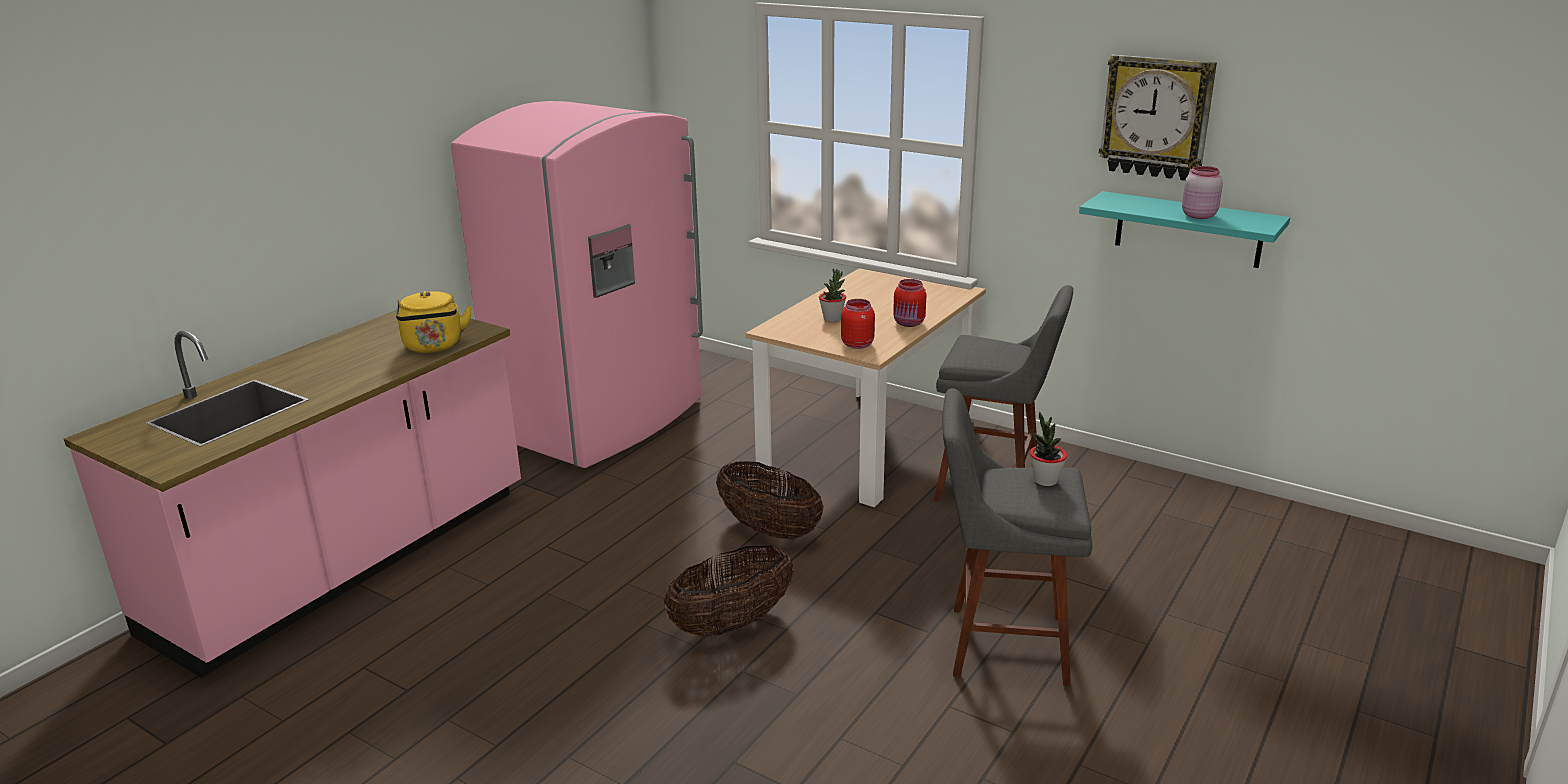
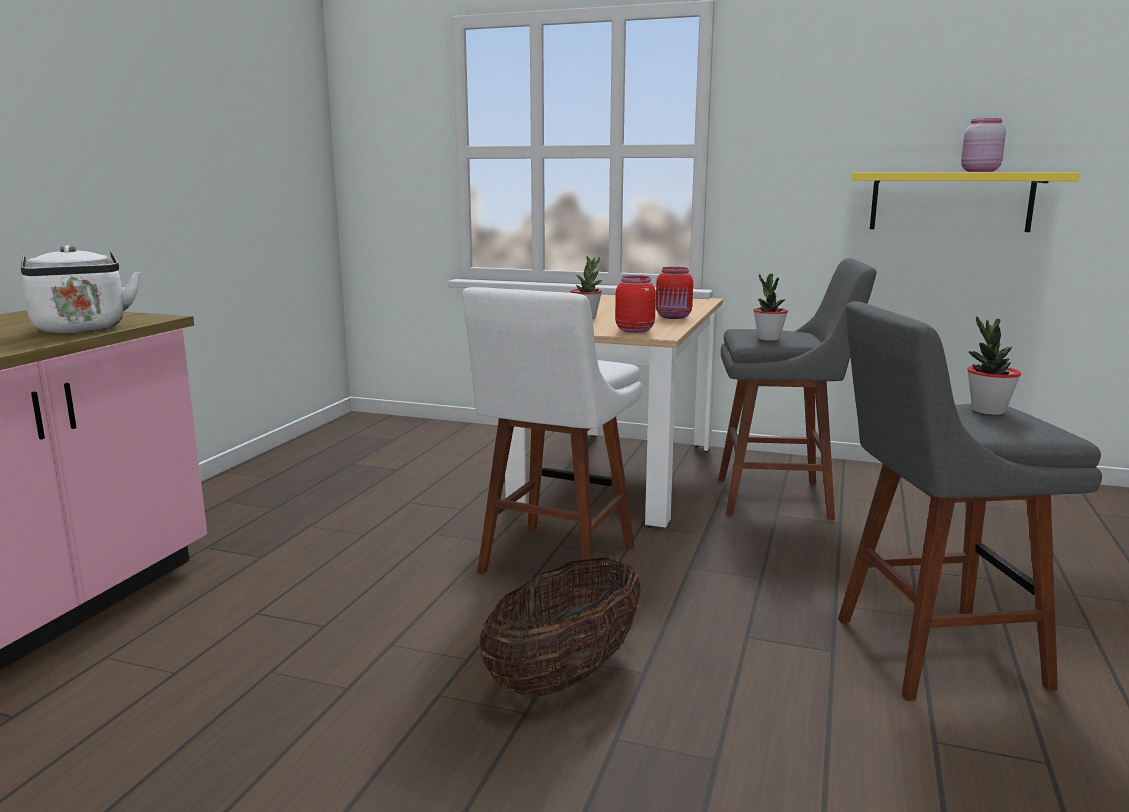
camera: 15 degrees left, 10 degrees down
yellow kettle [396,291,472,353] -> white kettle [21,245,140,333]
pink fridge [451,101,703,468] -> none
basket [716,461,824,540] -> white stool [462,287,642,587]
turquoise shelf [1079,191,1290,268] -> yellow shelf [852,172,1080,232]
wall clock [1099,54,1217,181] -> none
none -> potted plant [753,274,788,341]

